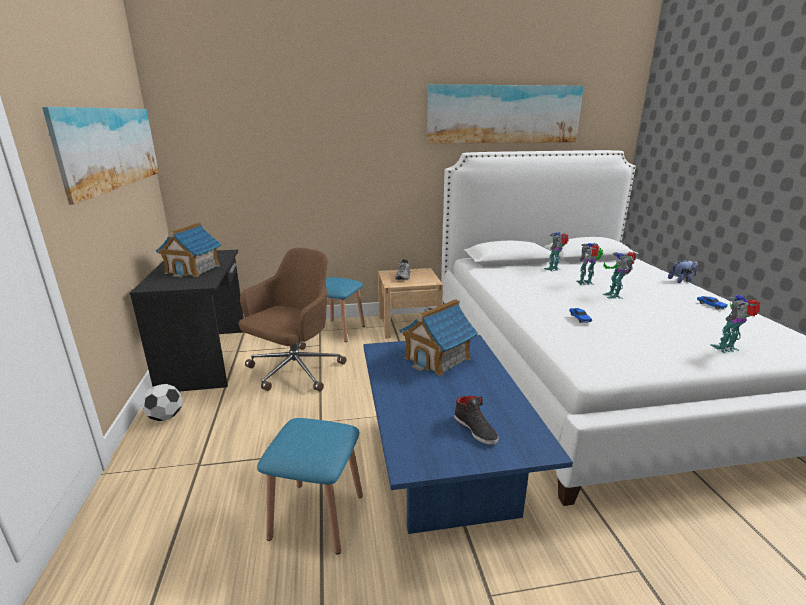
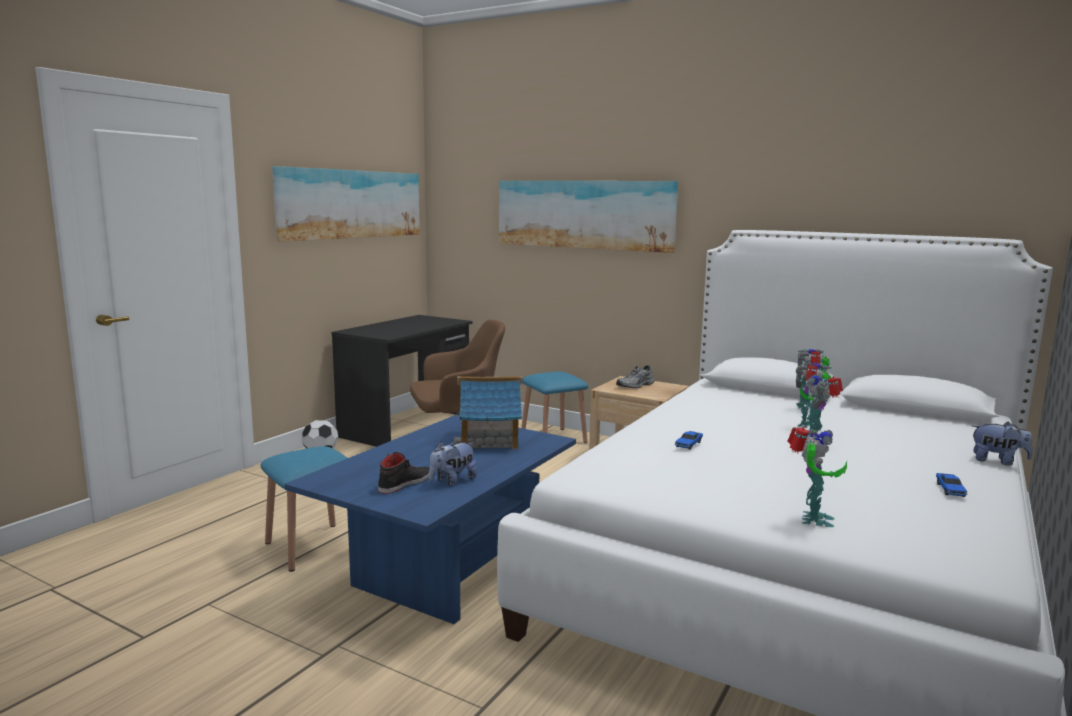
camera: 40 degrees right, 10 degrees down
toy house [156,223,221,278] -> none
picture [427,84,584,144] -> picture moved to [499,181,678,253]
black shoe [454,396,499,445] -> black shoe turned 150 degrees counterclockwise [378,452,429,494]
toy robot [710,294,760,353] -> toy robot turned 90 degrees clockwise [787,427,847,527]
none -> plush toy [429,441,477,486]

